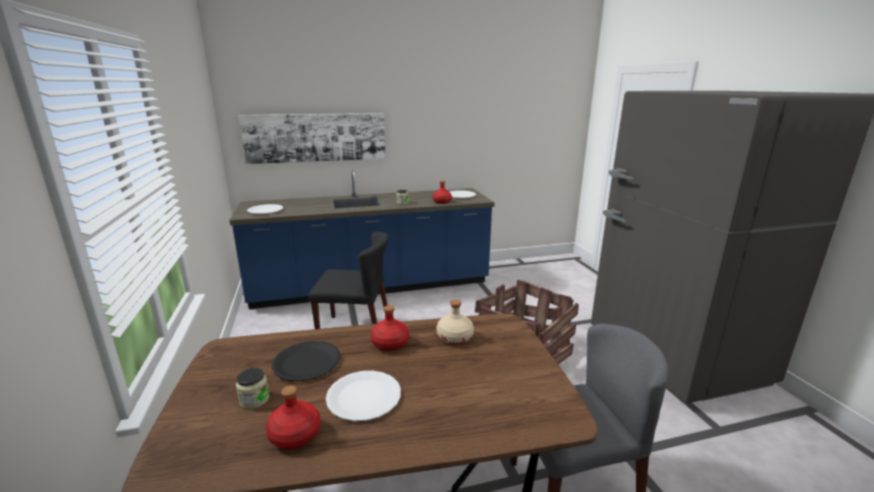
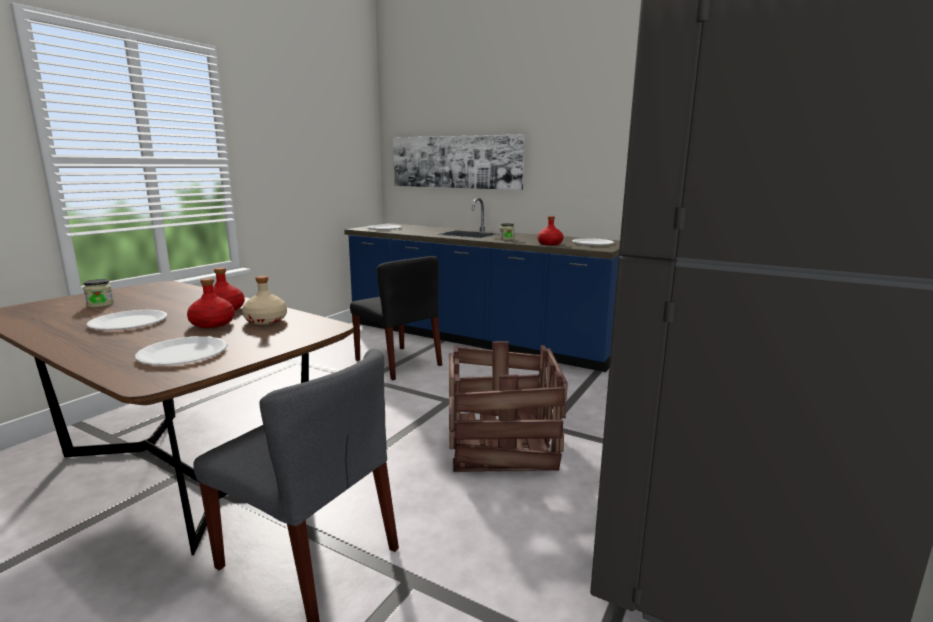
camera: 45 degrees right, 5 degrees down
red bottle [266,385,321,450] -> red bottle moved to [187,278,235,328]
black plate [272,341,340,381] -> none
none -> white plate [135,336,227,365]

